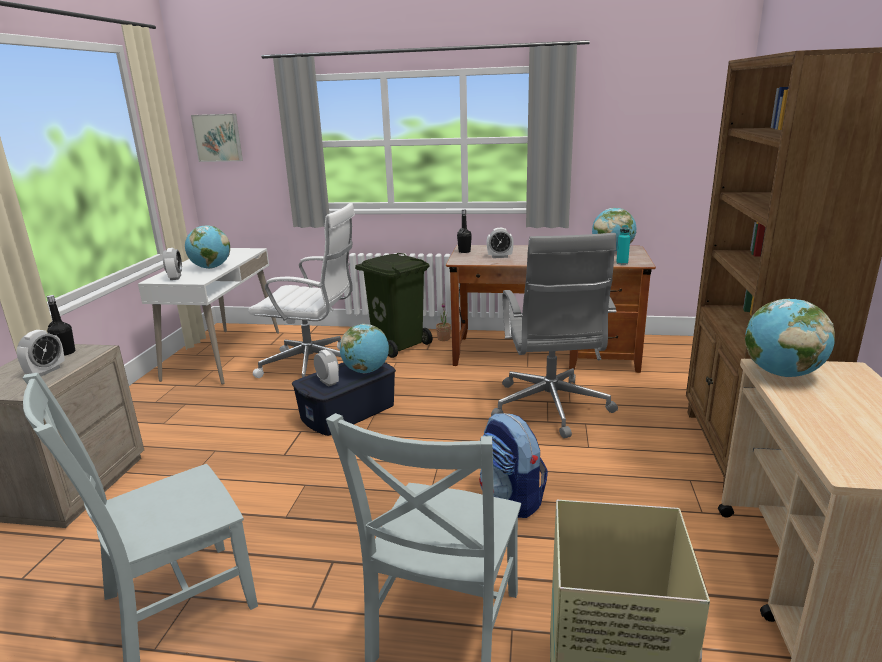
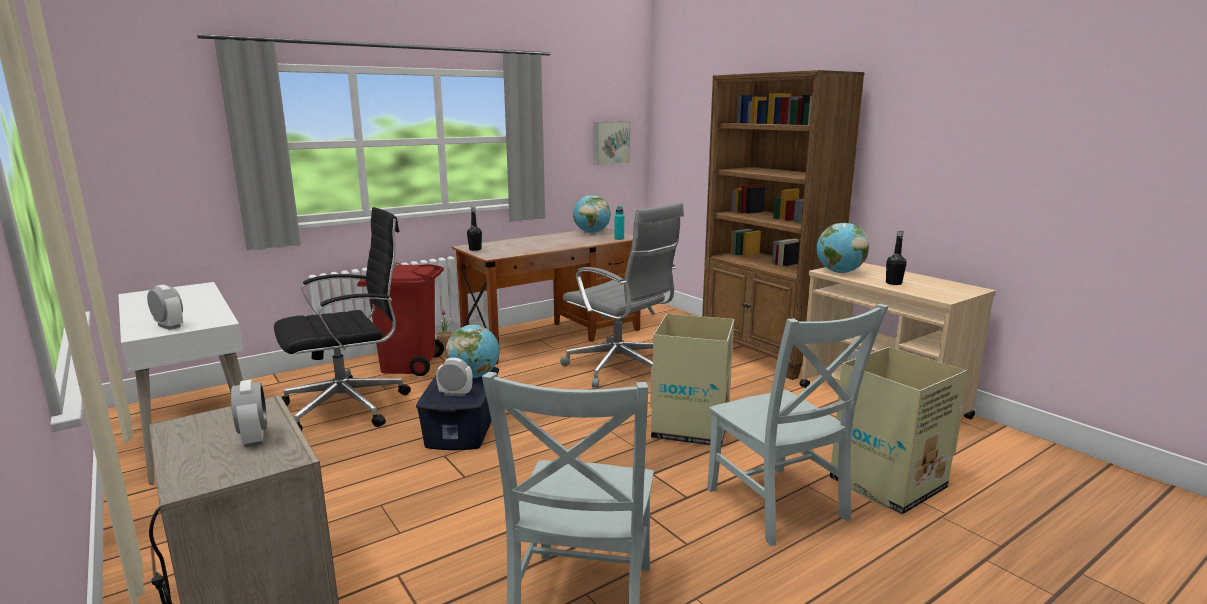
camera: 45 degrees left, 5 degrees down
black bottle [47,295,75,356] -> black bottle moved to [886,230,907,285]
globe [185,225,230,269] -> none
picture [191,114,243,162] -> picture moved to [594,121,631,165]
white office chair [248,203,355,378] -> black office chair [274,207,411,431]
green trash can [355,253,433,358] -> red trash can [357,263,444,376]
backpack [479,413,548,518] -> cardboard box [650,314,734,447]
alarm clock [487,228,514,258] -> none

